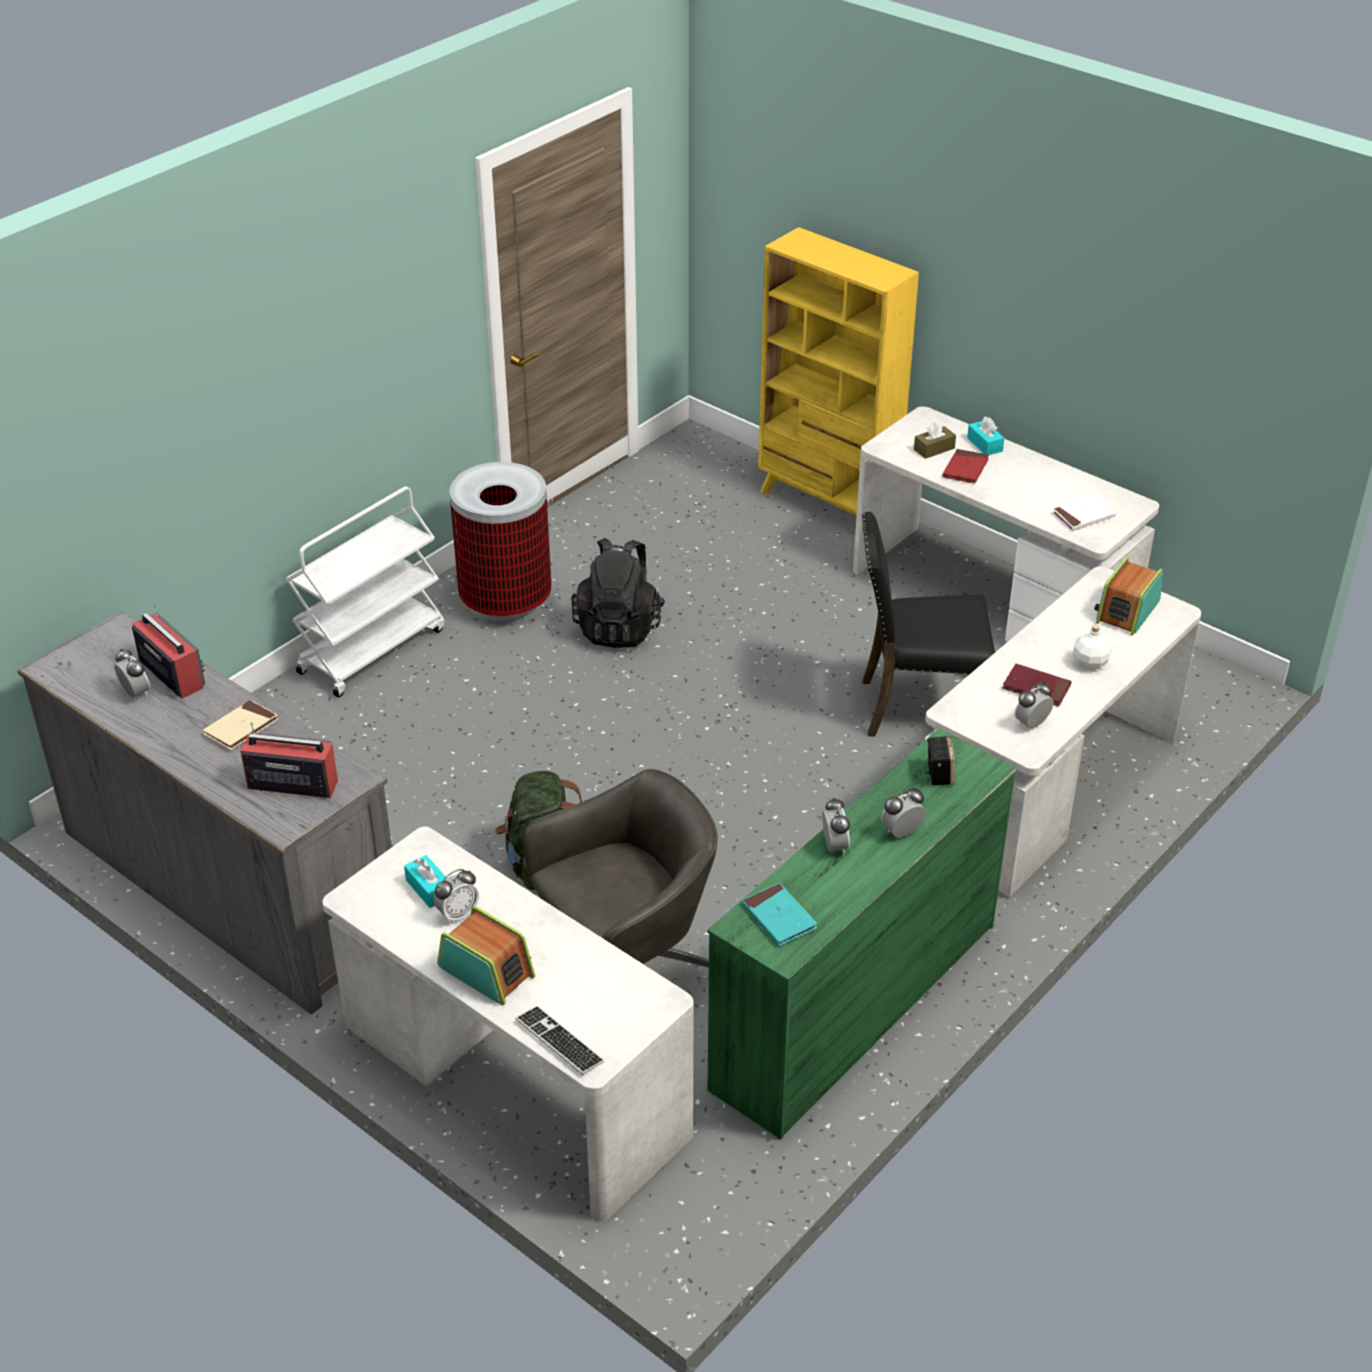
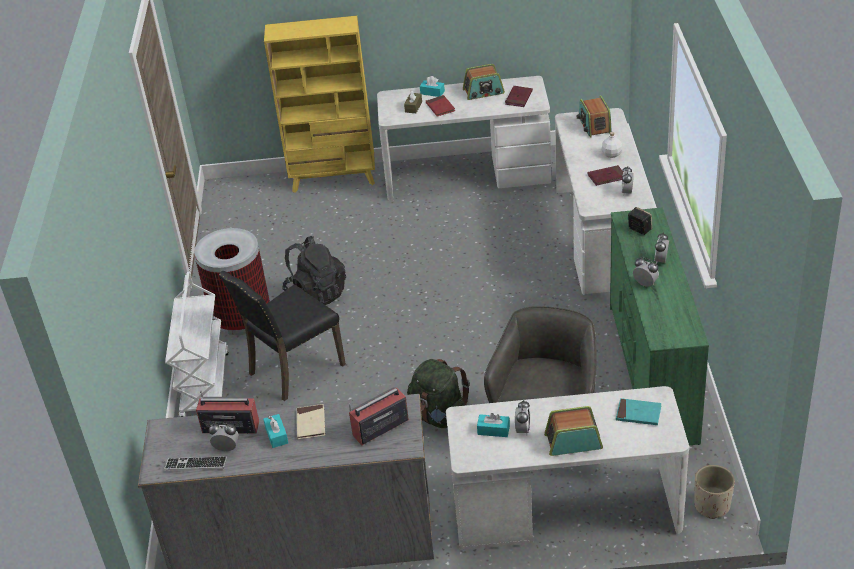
camera: 40 degrees left, 0 degrees up
keyboard [515,1006,604,1075] -> keyboard moved to [164,456,227,471]
turquoise book [742,882,817,946] -> turquoise book moved to [616,398,661,425]
black chair [862,512,995,736] -> black chair moved to [219,271,346,401]
white book [1052,494,1116,531] -> red book [505,86,533,107]
none -> turquoise tissue box [263,414,288,448]
none -> radio [463,64,505,100]
none -> beige planter [694,465,735,519]

